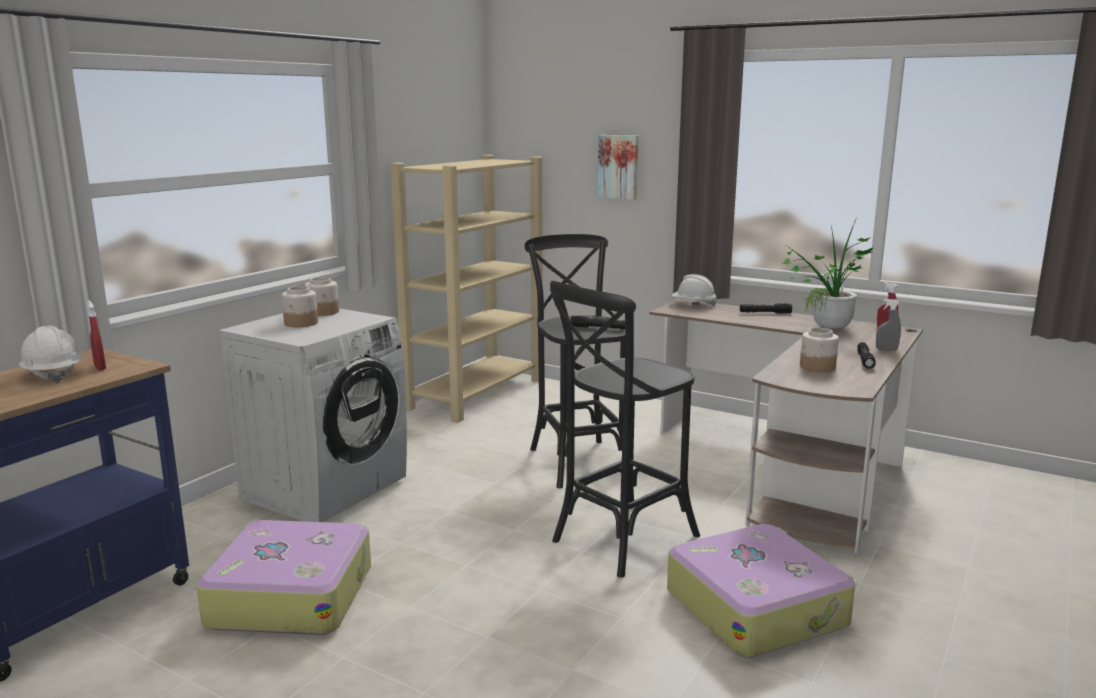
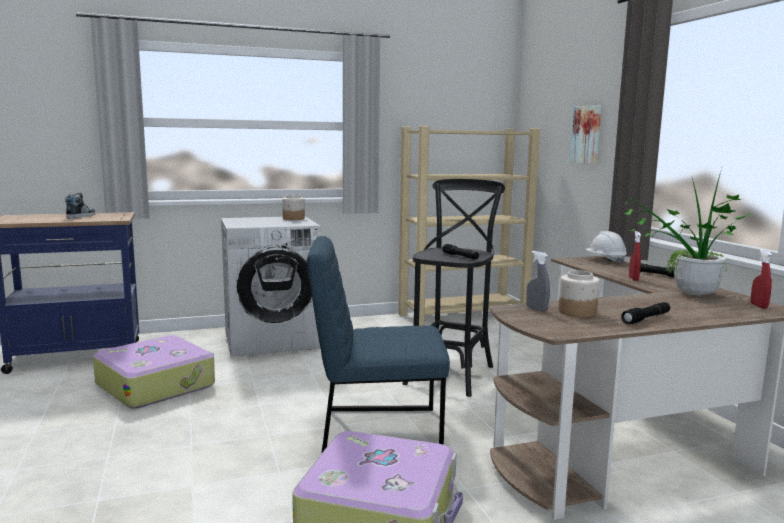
camera: 40 degrees right, 5 degrees down
white hard hat [19,326,83,383] -> shoe [65,193,95,219]
red spray bottle [87,301,106,370] -> red spray bottle moved to [629,231,641,281]
jar [282,286,318,327] -> none
black stool [550,281,700,578] -> blue chair [307,236,450,452]
grey spray bottle [876,299,901,351] -> grey spray bottle moved to [526,251,550,312]

